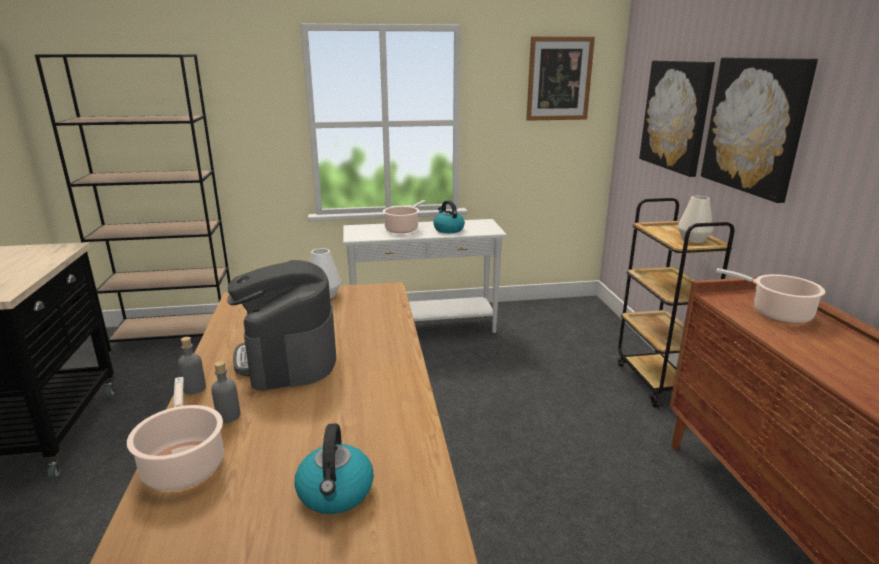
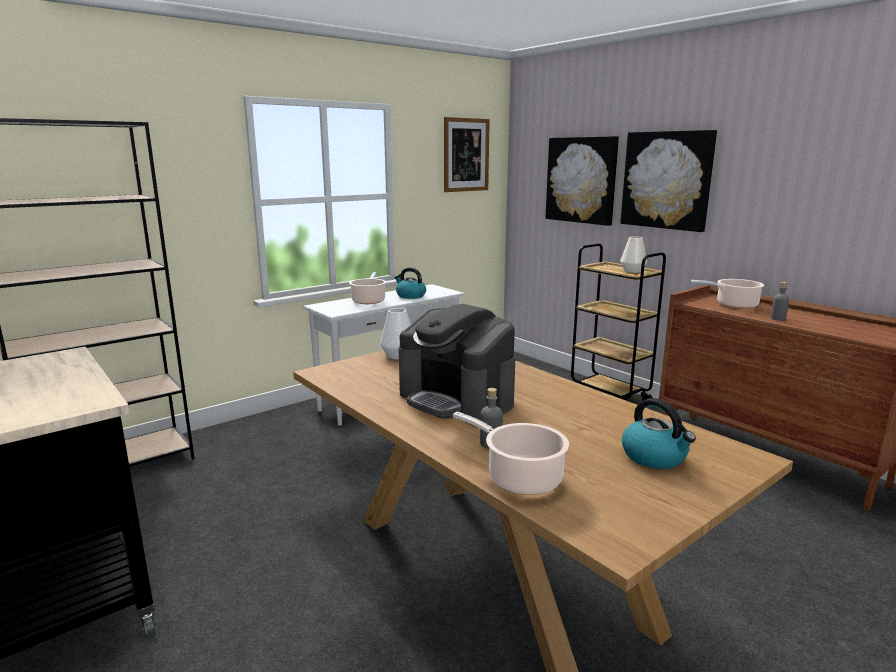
camera: 30 degrees left, 5 degrees down
grey bottle [178,337,206,395] -> grey bottle moved to [770,282,789,321]

